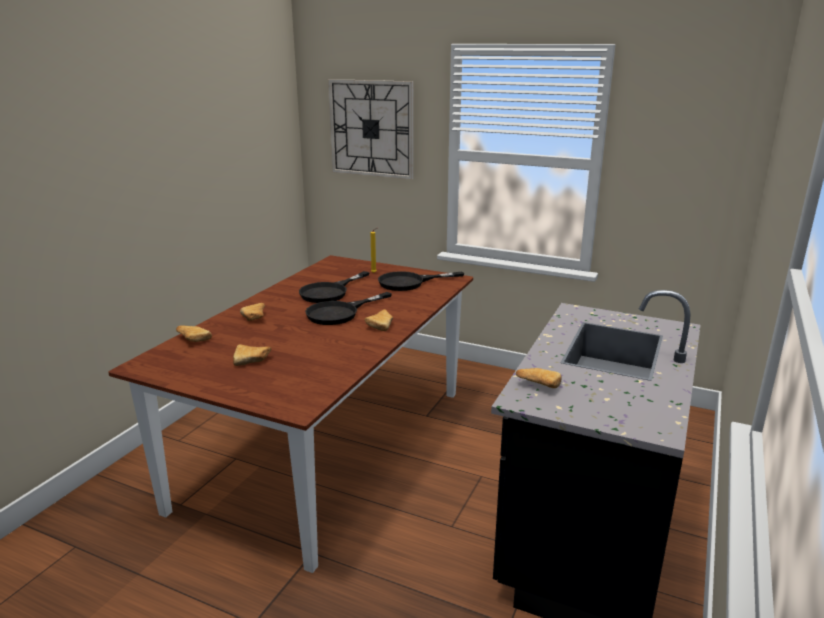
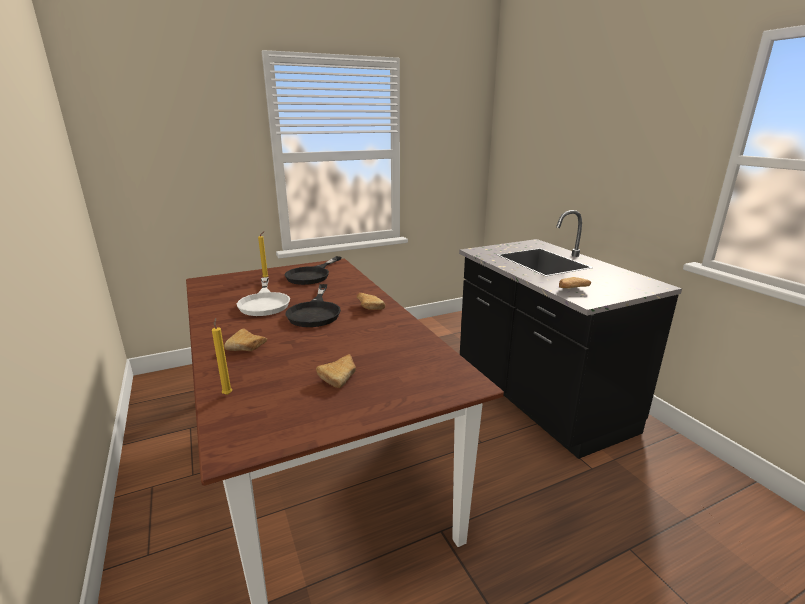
camera: 50 degrees left, 0 degrees up
bread [176,325,212,342] -> yellow candle [212,318,232,395]
black frying pan [299,271,370,303] -> white frying pan [237,277,290,316]
wall clock [328,79,414,179] -> none

